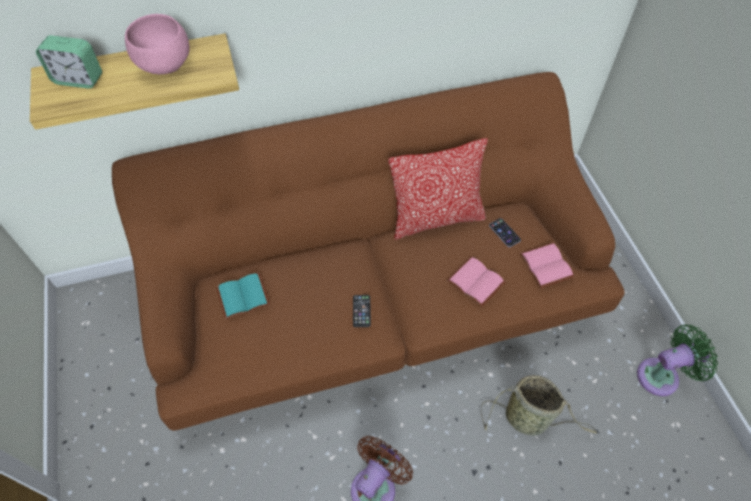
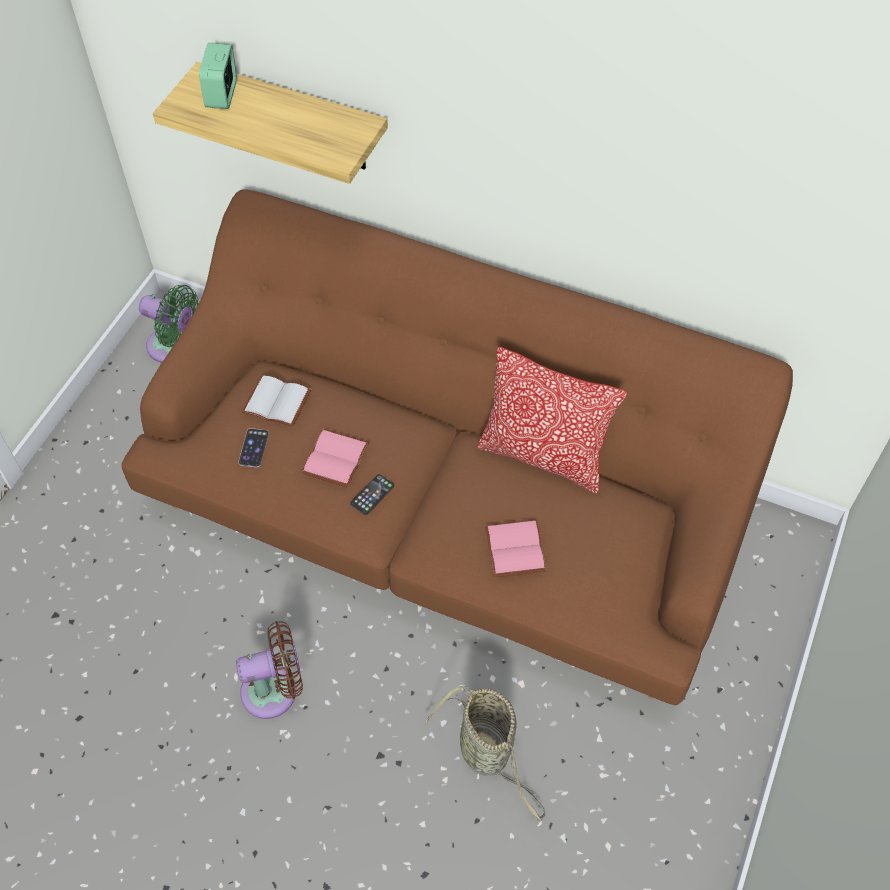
camera: 40 degrees right, 0 degrees up
alarm clock [36,35,102,89] -> alarm clock turned 45 degrees clockwise [199,43,237,109]
pink bowl [125,14,190,74] -> none
turquoise book [216,273,270,319] -> white book [242,375,311,427]
phone [489,218,521,247] -> phone moved to [238,428,269,467]
pink book [520,243,575,288] -> pink book moved to [301,429,369,488]
green fan [637,325,718,396] -> green fan moved to [139,285,199,363]

